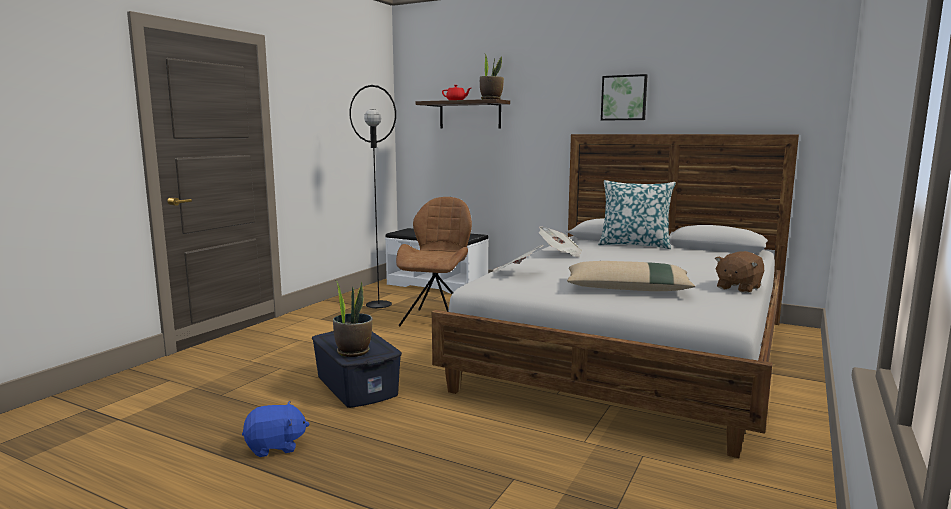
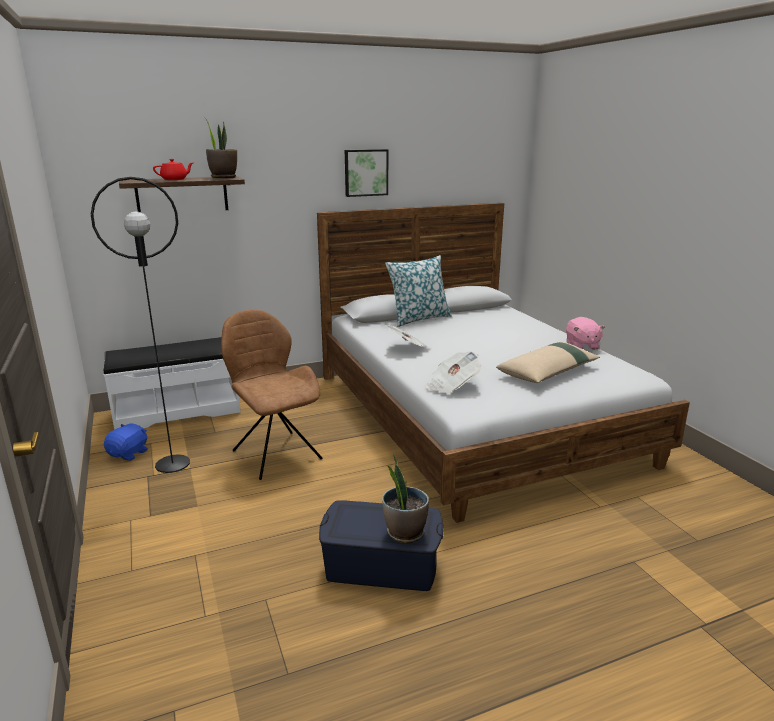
camera: 50 degrees left, 10 degrees up
blue plush toy [242,401,309,457] -> blue plush toy moved to [104,423,148,461]
brown plush toy [715,251,765,293] -> pink plush toy [566,317,605,350]

